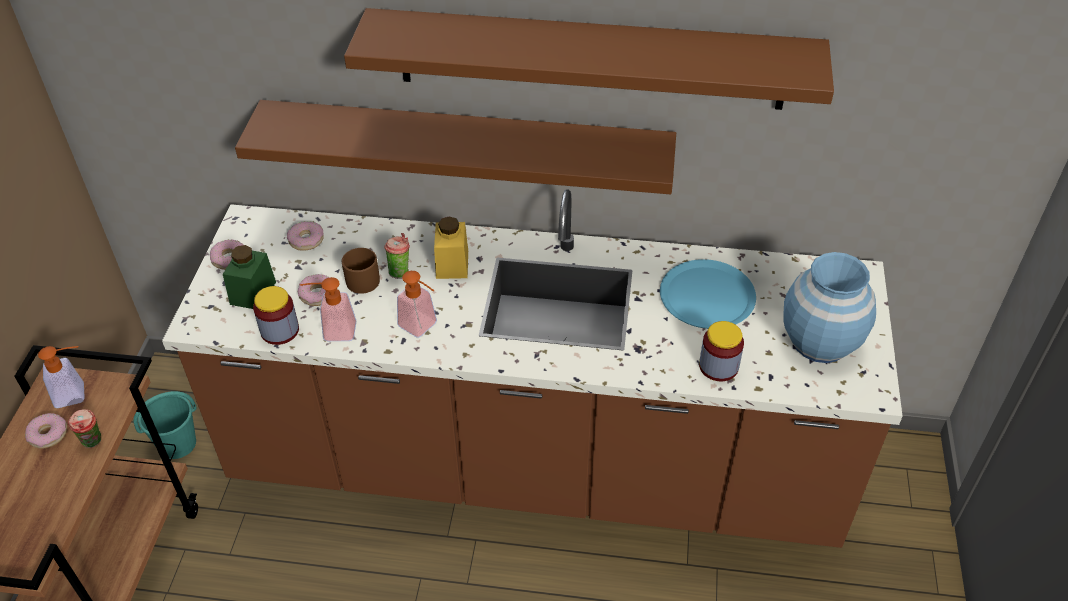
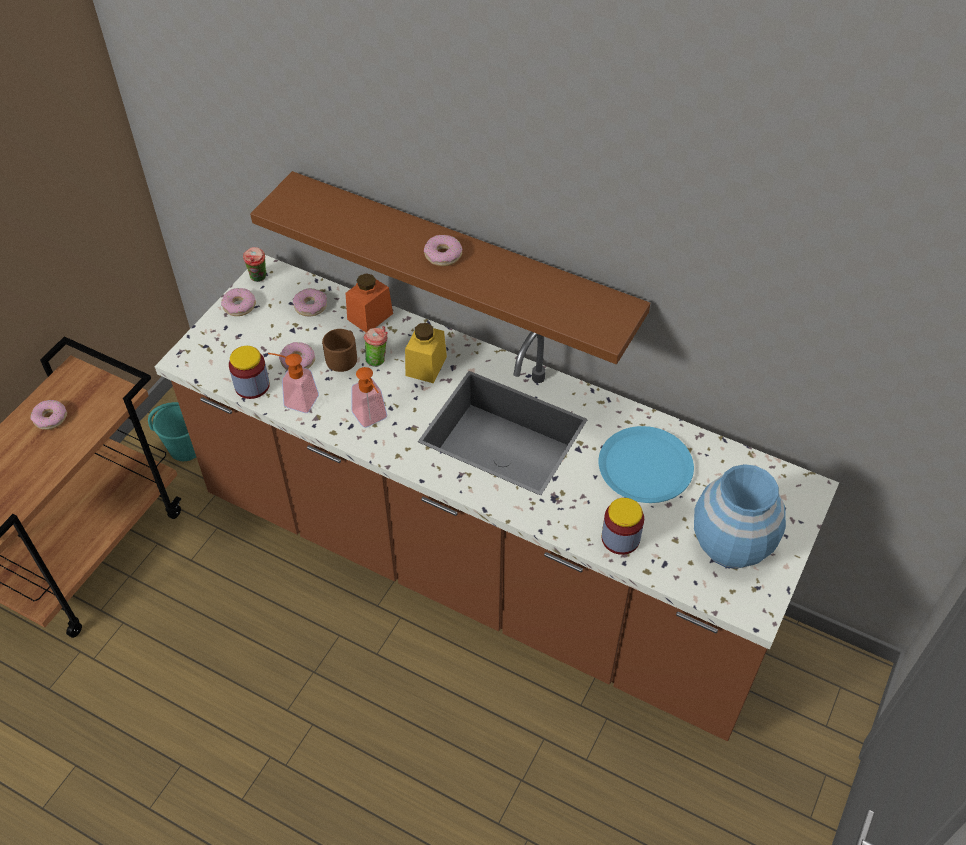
camera: 20 degrees right, 5 degrees up
soap dispenser [38,346,85,408] -> none
cup [68,409,101,448] -> cup moved to [243,247,266,282]
green jar [223,245,276,309] -> none
brown shelf [344,8,834,110] -> none
none -> orange jar [346,273,393,332]
none -> donut [424,235,462,266]

